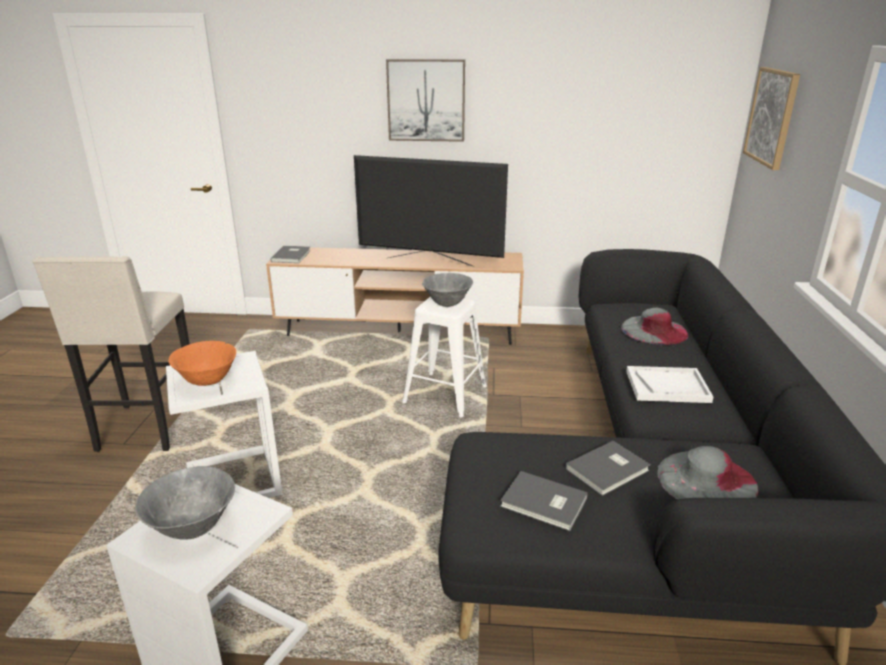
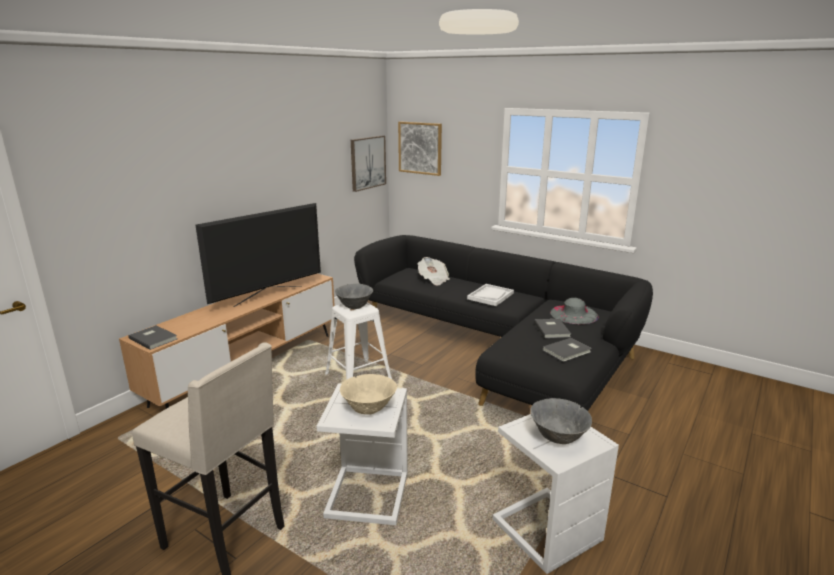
camera: 60 degrees left, 5 degrees down
orange bowl [168,341,236,386] -> beige bowl [340,374,397,415]
picture [386,59,465,142] -> picture moved to [351,135,386,192]
grey hat [621,308,688,345] -> newspaper [418,257,450,286]

